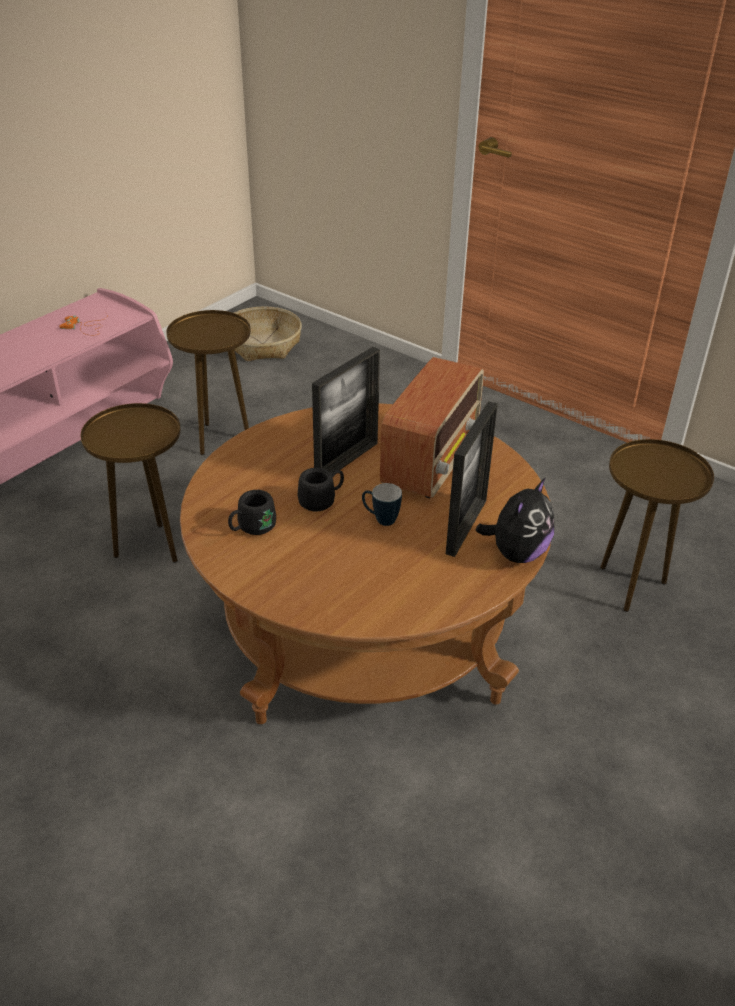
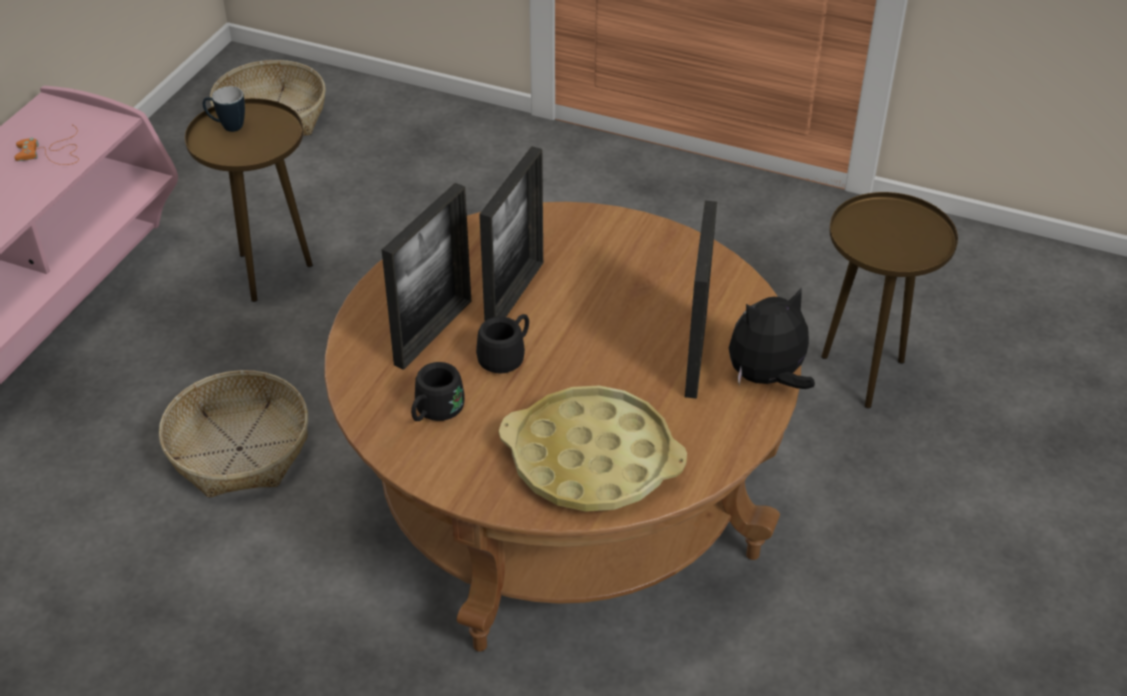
camera: 15 degrees left, 5 degrees up
brown side table [81,403,181,563] -> basket [159,370,308,498]
mug [362,483,402,526] -> mug moved to [203,86,245,132]
radio [380,357,484,498] -> none
plush toy [475,477,554,563] -> plush toy turned 135 degrees counterclockwise [729,287,815,389]
none -> picture frame [382,183,471,370]
none -> yellow tray [499,386,687,512]

